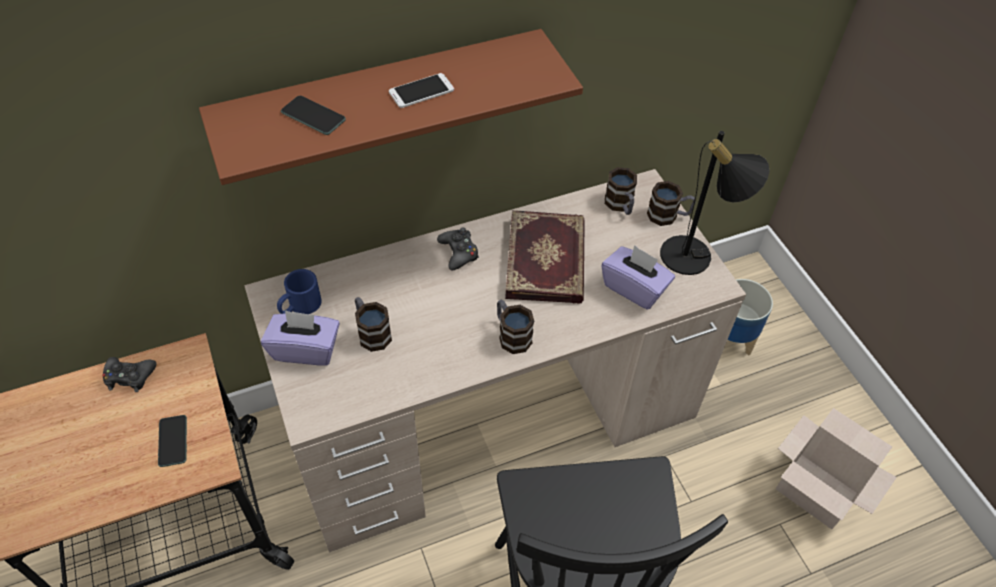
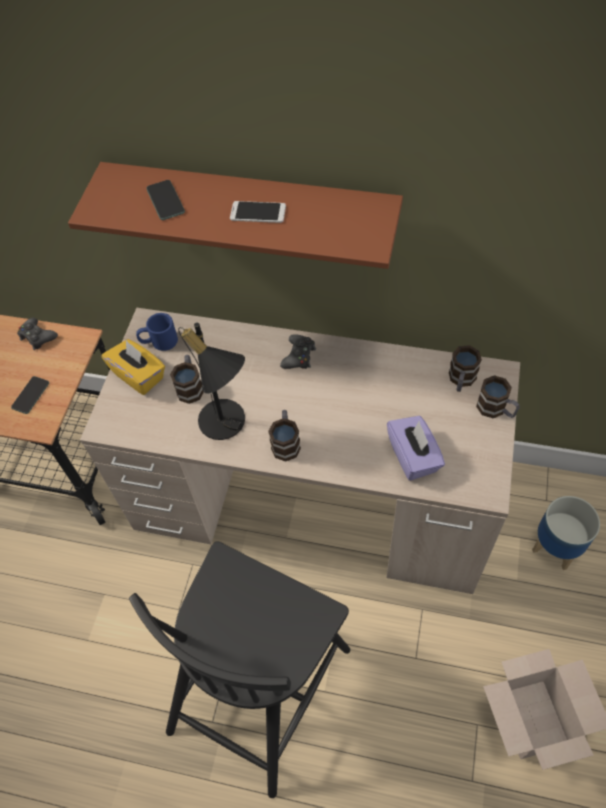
camera: 40 degrees right, 5 degrees up
purple tissue box [261,310,340,366] -> yellow tissue box [102,339,165,395]
book [505,210,585,304] -> none
black table lamp [660,131,769,275] -> black table lamp moved to [178,322,245,440]

